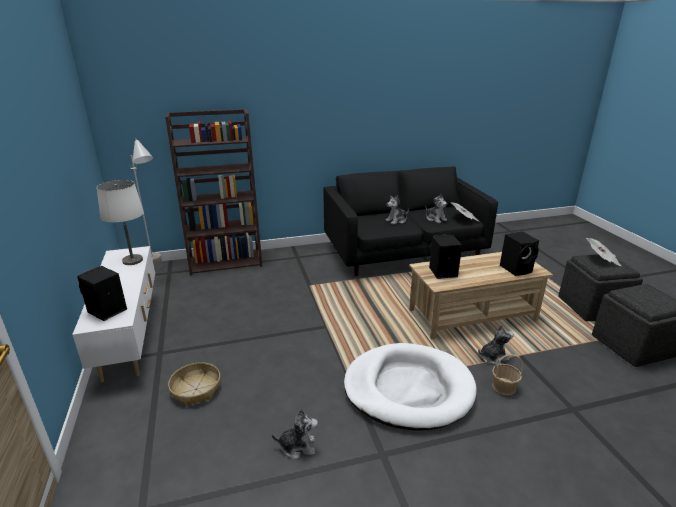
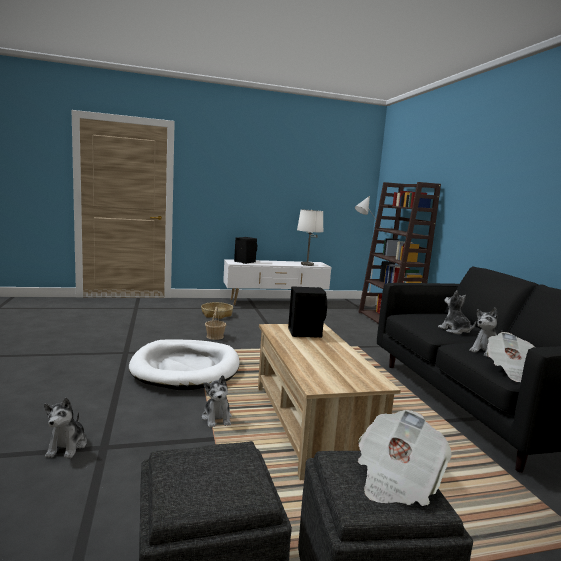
camera: 90 degrees right, 15 degrees down
plush toy [272,409,318,459] -> plush toy moved to [44,397,87,458]
basket [492,354,523,395] -> basket moved to [205,307,226,340]
black speaker [500,231,539,276] -> none

